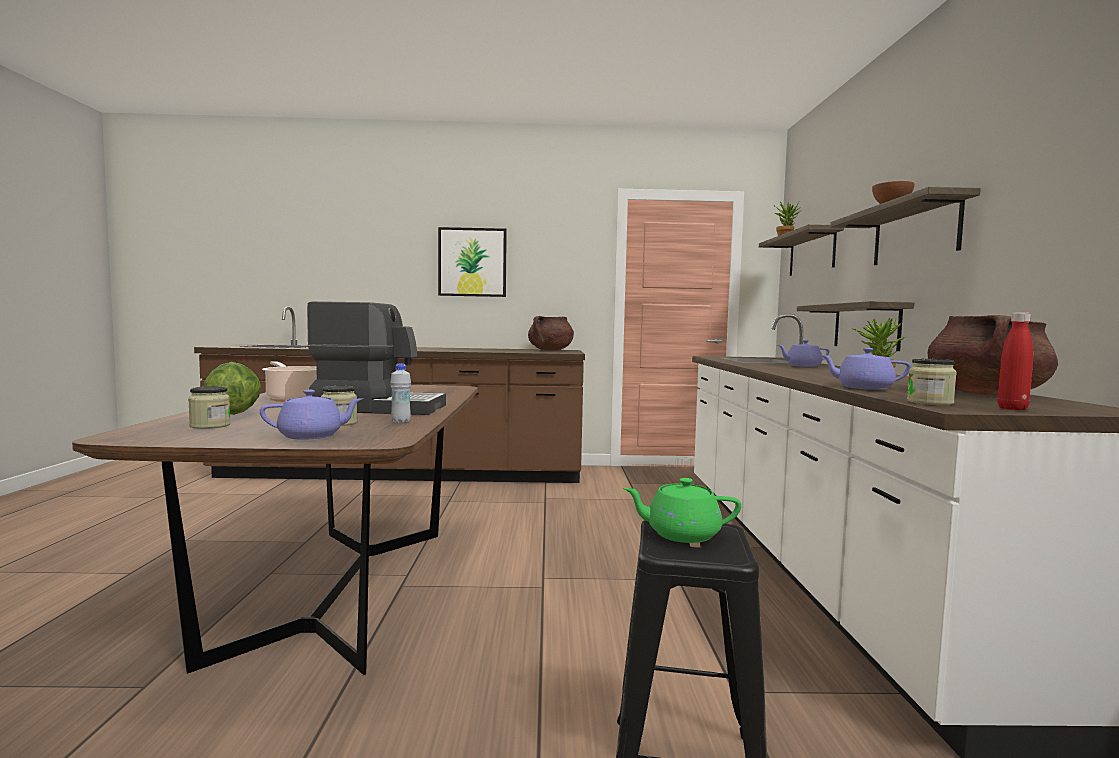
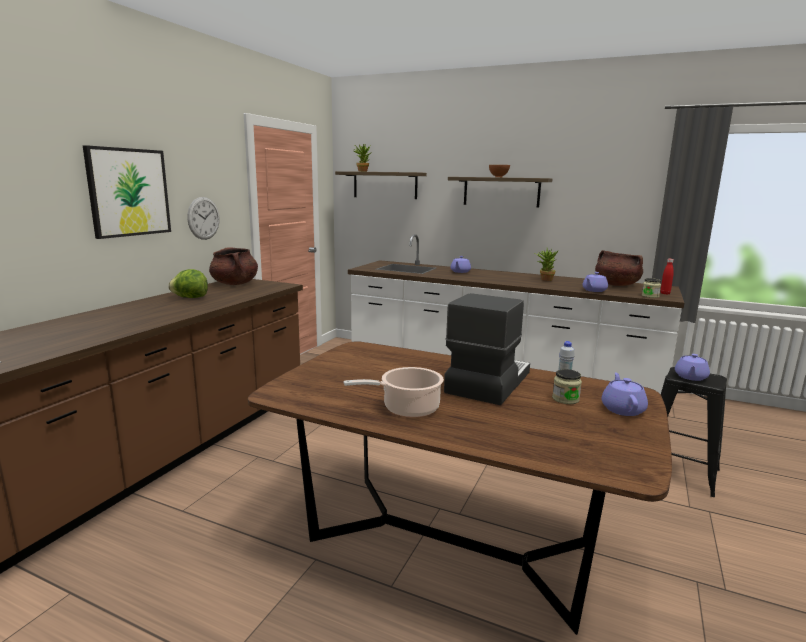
camera: 65 degrees left, 10 degrees up
jar [188,386,231,429] -> none
lettuce [203,362,261,415] -> lettuce moved to [168,269,208,298]
green teapot [623,478,741,543] -> purple teapot [675,354,710,381]
shelf [797,301,914,351] -> none
none -> wall clock [187,197,220,240]

